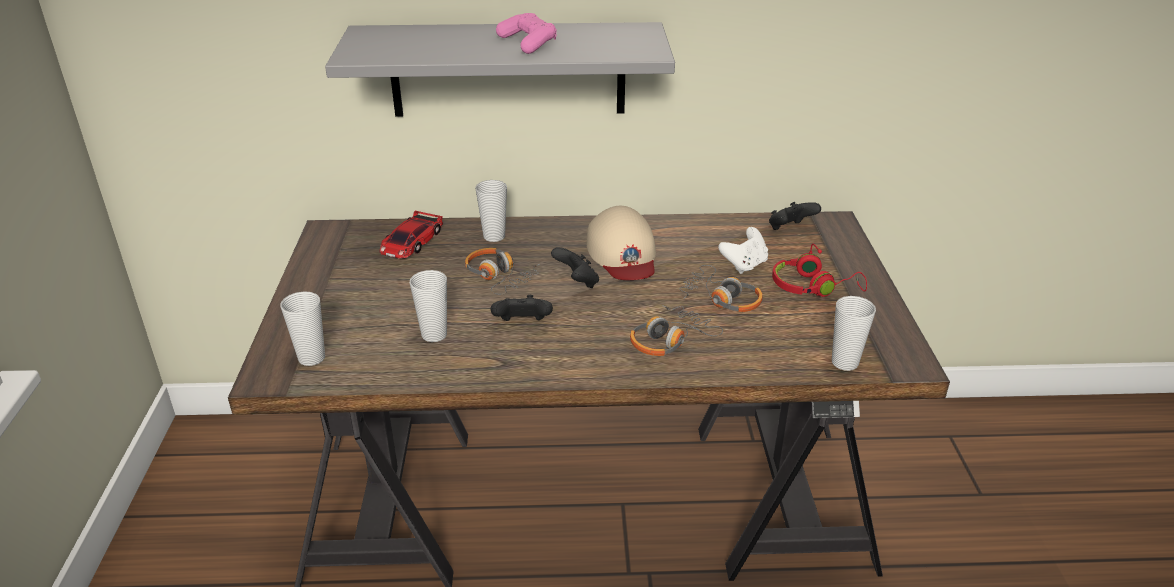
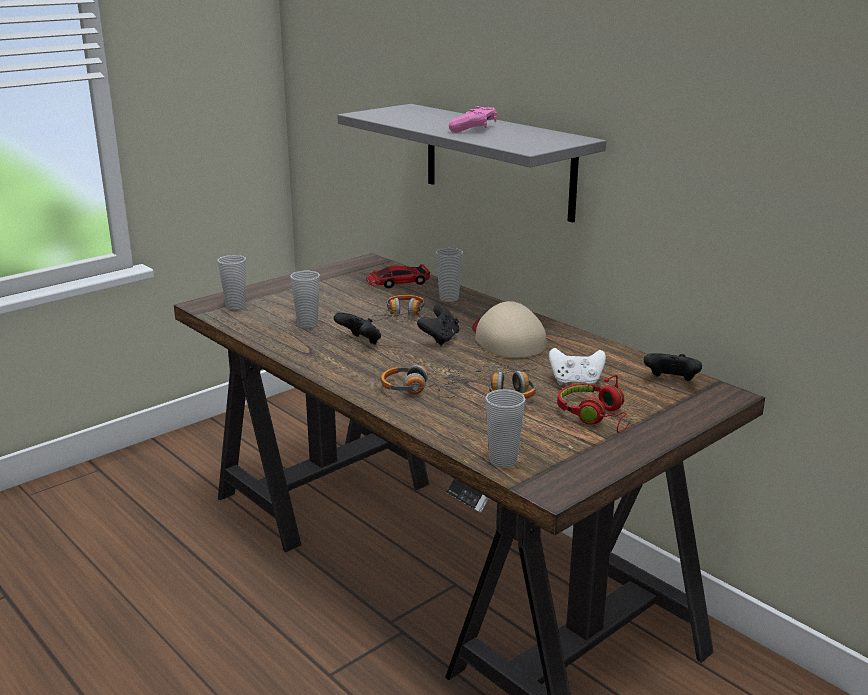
camera: 50 degrees right, 10 degrees down
beige cap [587,206,656,280] -> beige cap turned 120 degrees clockwise [472,301,547,358]

